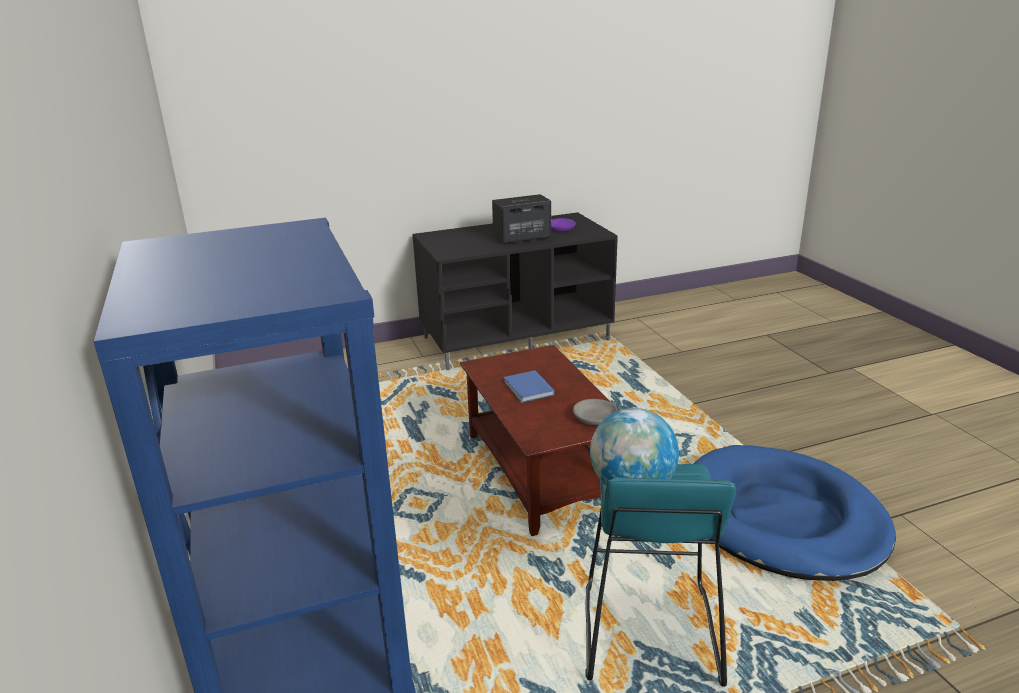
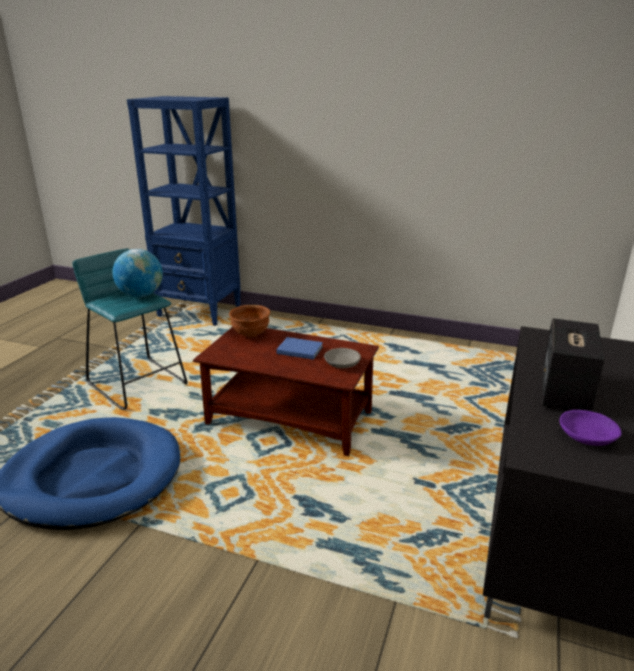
camera: 130 degrees right, 0 degrees up
grey bowl [573,399,618,425] -> grey bowl moved to [324,348,361,368]
none -> brown bowl [229,305,270,337]

